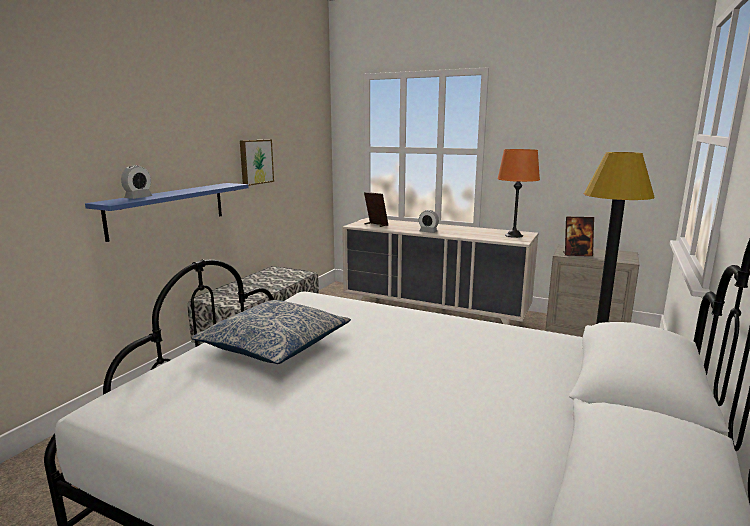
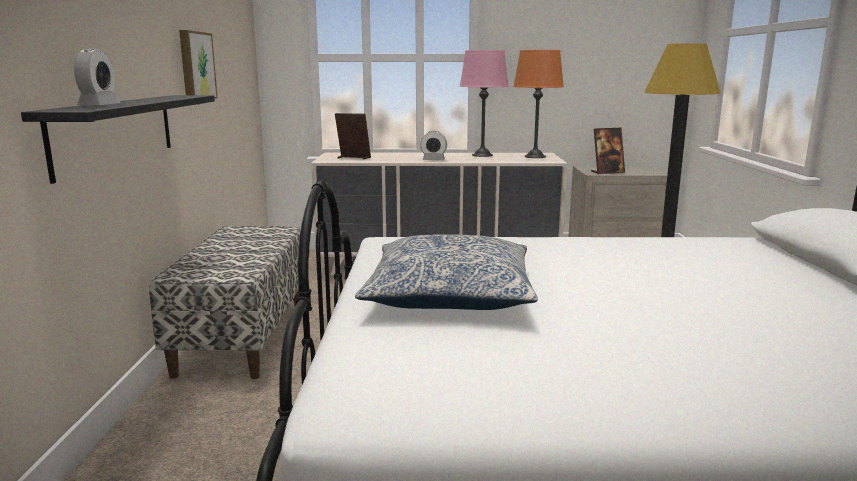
camera: 25 degrees left, 0 degrees up
blue shelf [85,183,249,242] -> black shelf [21,95,215,184]
none -> pink table lamp [460,50,509,157]

